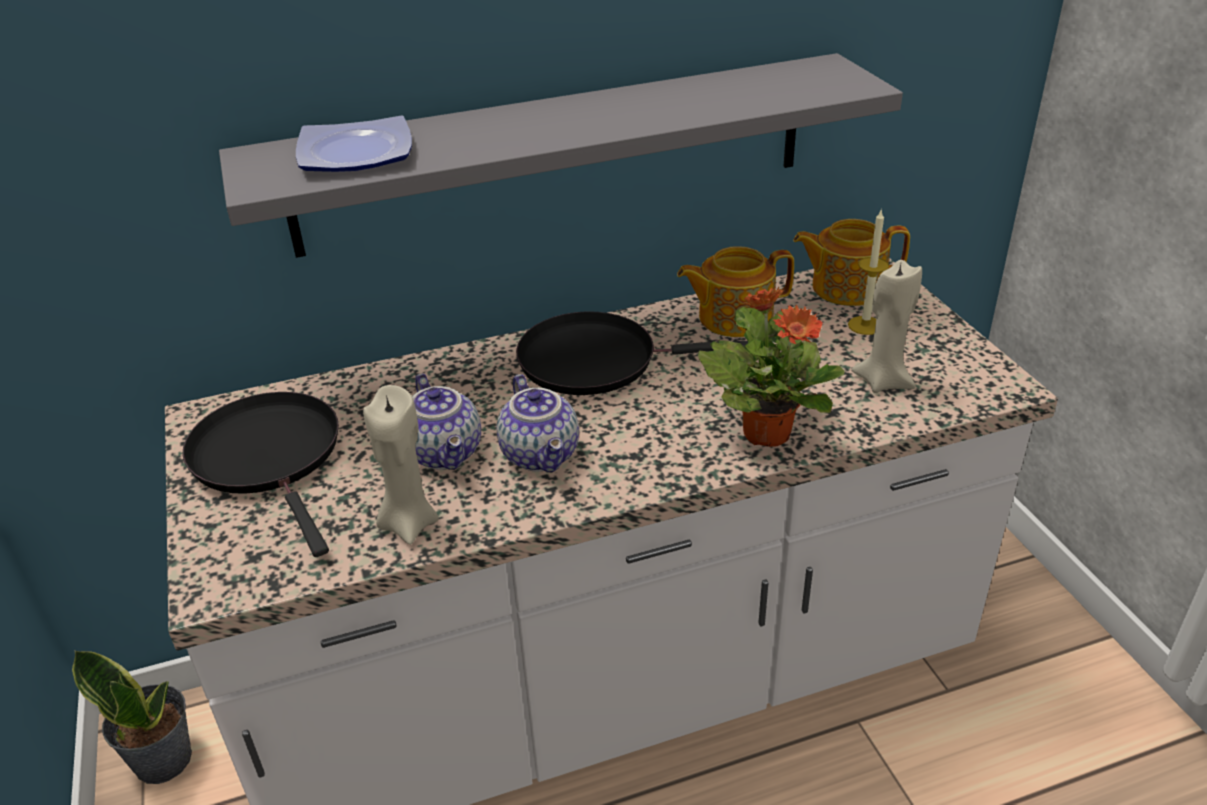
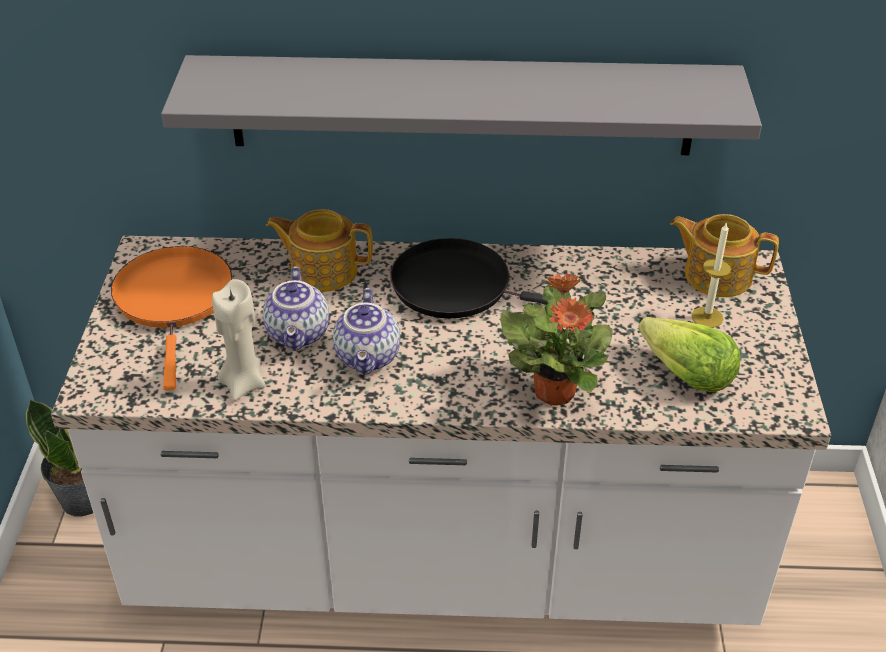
camera: 20 degrees right, 5 degrees up
black frying pan [182,392,339,557] -> orange frying pan [111,246,232,391]
plate [296,115,412,172] -> none
teapot [677,246,794,337] -> teapot moved to [266,209,373,292]
beige candle [851,260,922,393] -> lettuce [638,317,740,392]

